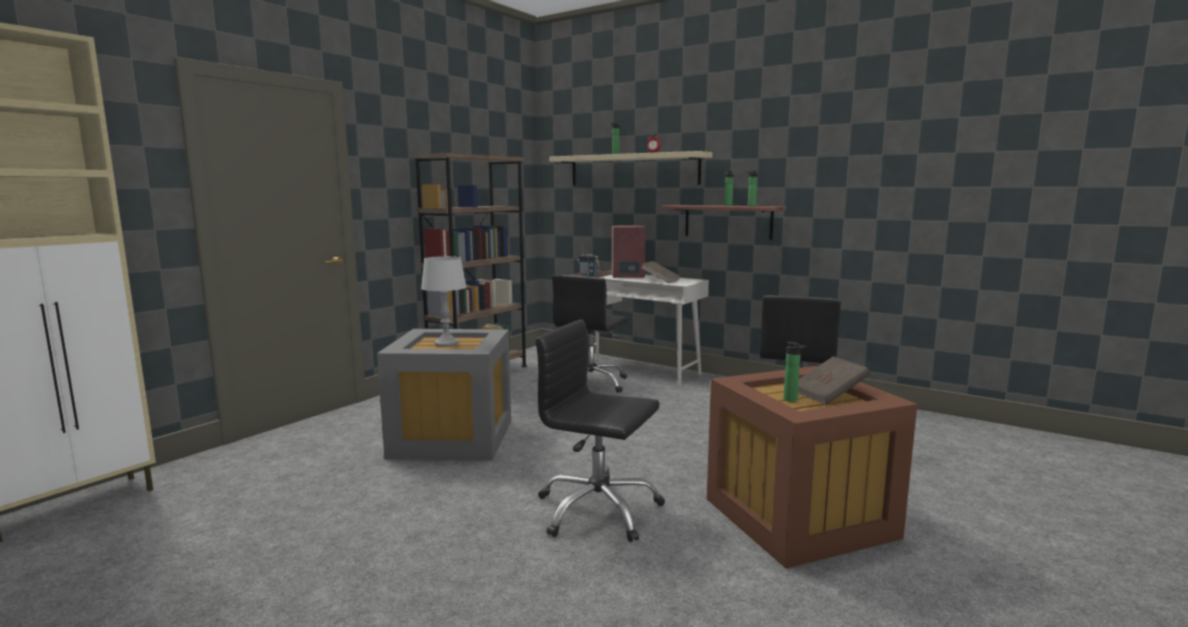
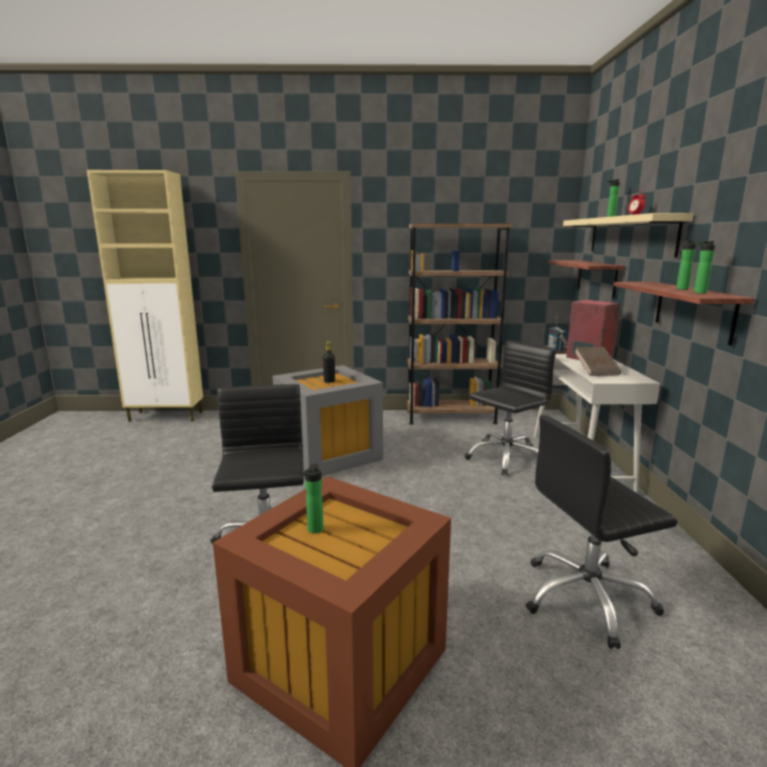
camera: 55 degrees right, 5 degrees up
grey table lamp [421,256,467,347] -> black bottle [323,341,335,383]
black office chair [552,275,627,393] -> black office chair turned 150 degrees clockwise [464,340,556,476]
brown book [798,356,870,405] -> none
none -> shelf [548,260,624,299]

